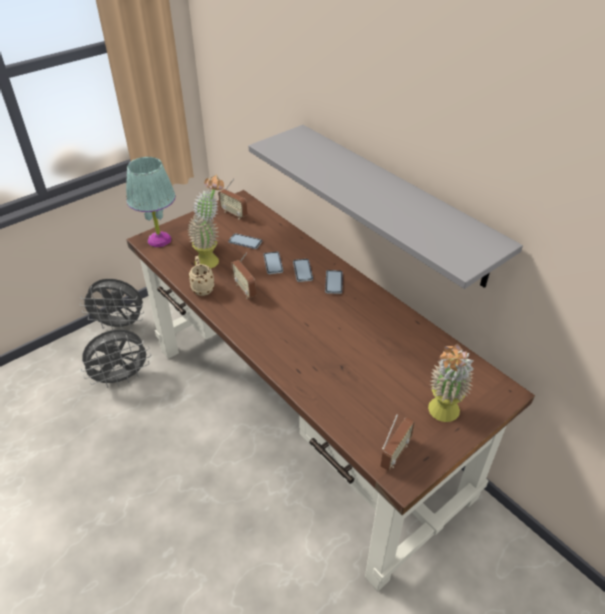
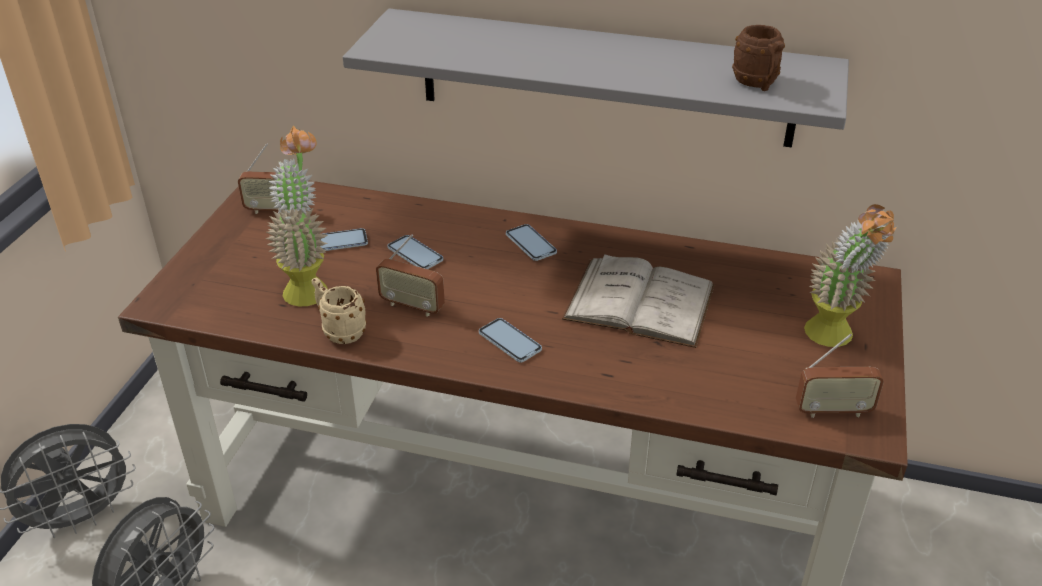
camera: 35 degrees left, 5 degrees down
turquoise table lamp [126,157,176,247] -> none
phone [293,259,313,282] -> phone moved to [479,318,542,363]
radio [381,414,415,471] -> radio turned 90 degrees clockwise [796,334,884,418]
none -> white book [562,255,715,348]
none -> brown mug [732,25,785,91]

